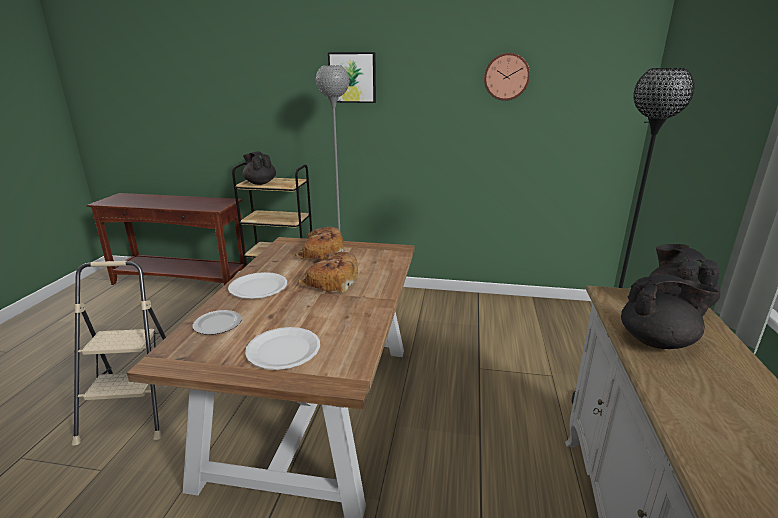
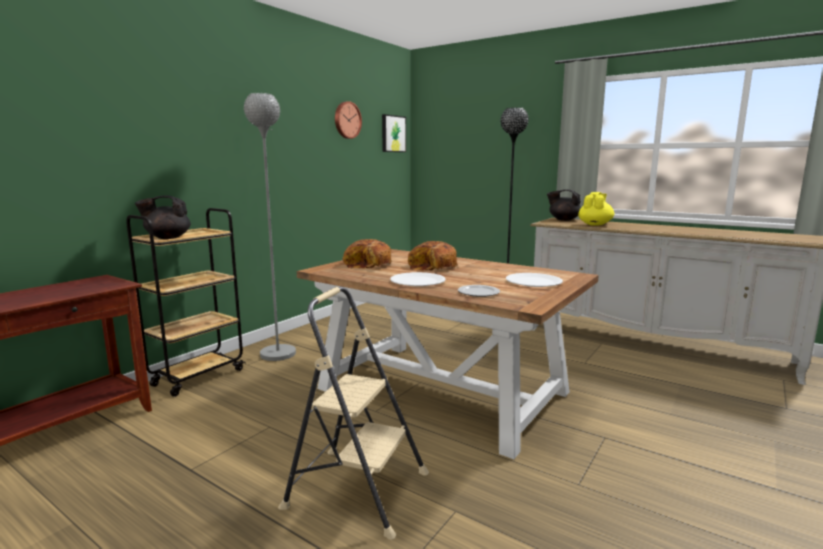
camera: 65 degrees left, 10 degrees down
picture [328,52,376,103] -> picture moved to [382,114,406,152]
black teapot [621,274,719,349] -> yellow teapot [578,192,614,225]

